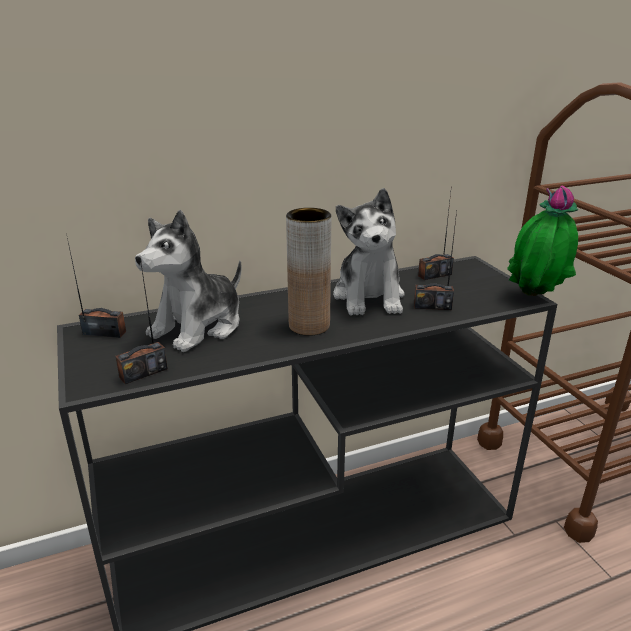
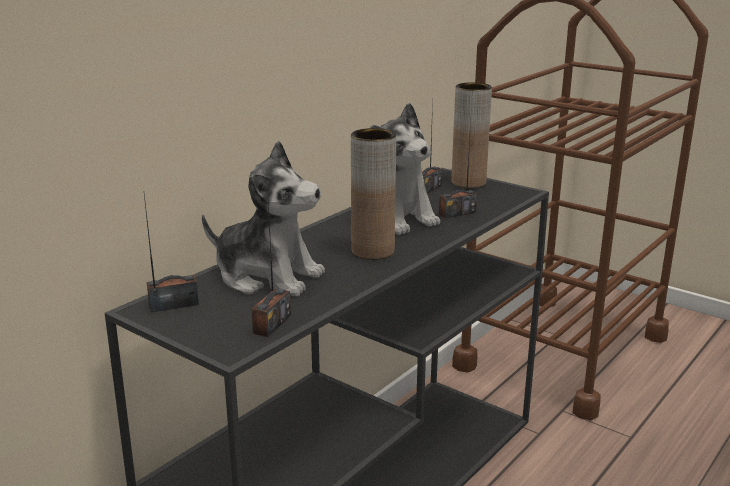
camera: 30 degrees left, 5 degrees down
plush toy [135,210,242,352] -> plush toy turned 75 degrees counterclockwise [202,140,325,296]
potted plant [507,185,578,296] -> none
none -> brown vase [451,82,492,188]

